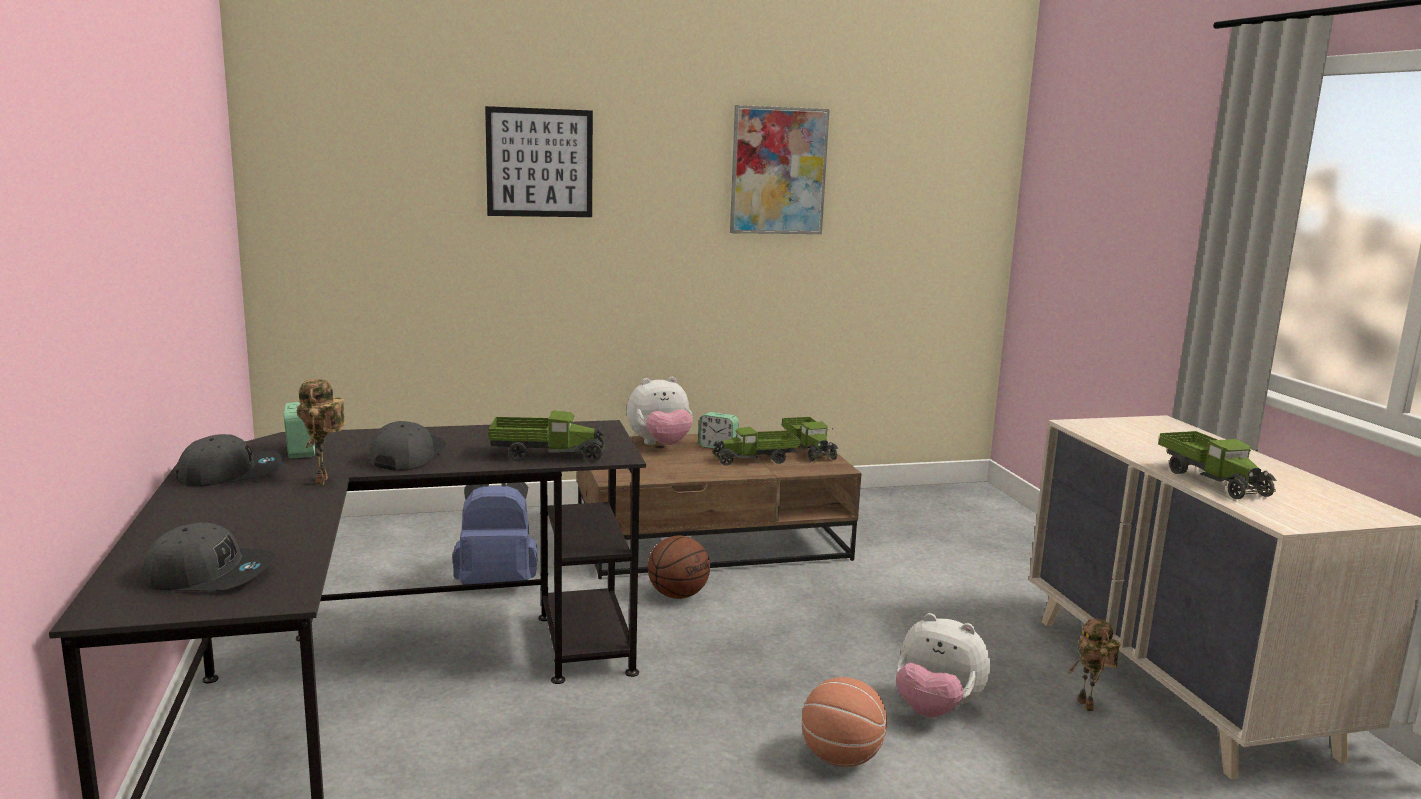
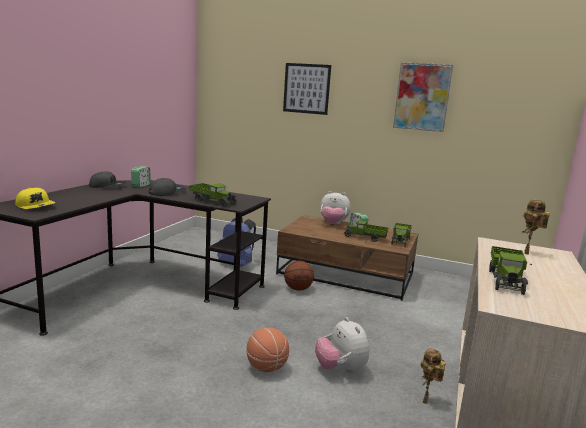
camera: 35 degrees right, 0 degrees up
grey cap [142,522,275,591] -> yellow cap [15,188,55,209]
toy robot [297,379,345,485] -> toy robot moved to [522,199,550,255]

